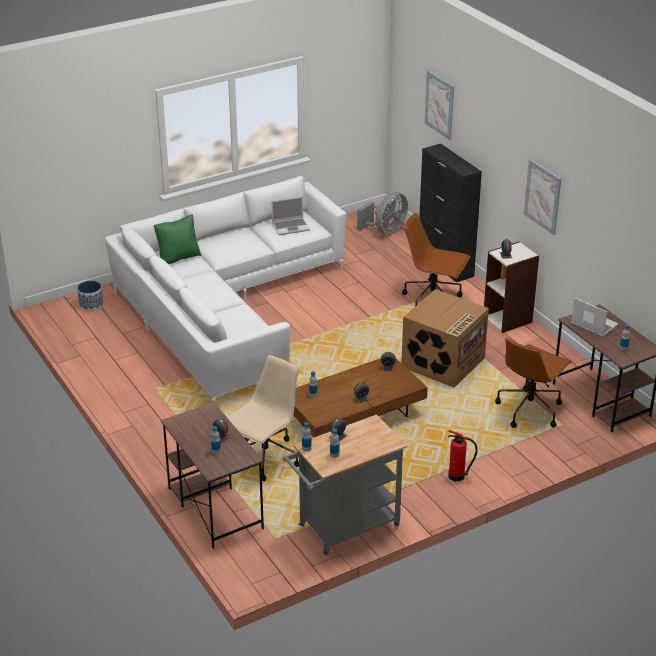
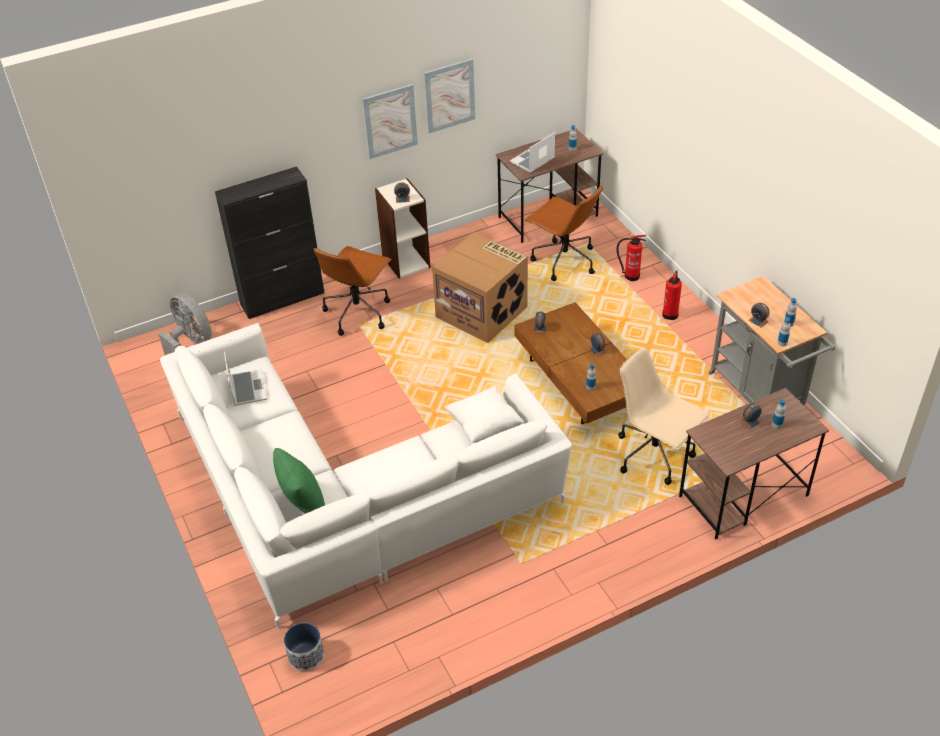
camera: 85 degrees left, 10 degrees up
picture [425,70,454,140] -> picture moved to [424,59,475,133]
none -> white pillow [445,386,524,443]
none -> fire extinguisher [616,235,646,281]

